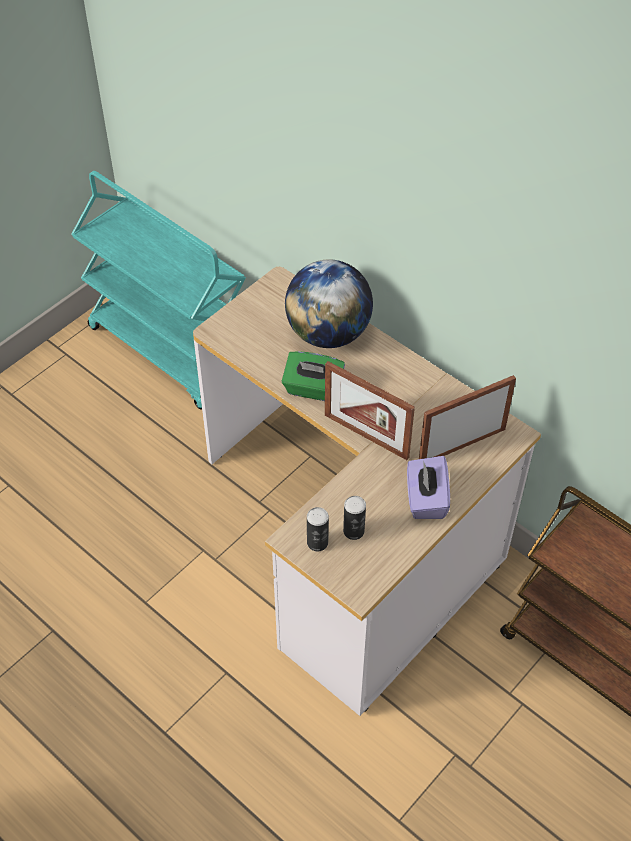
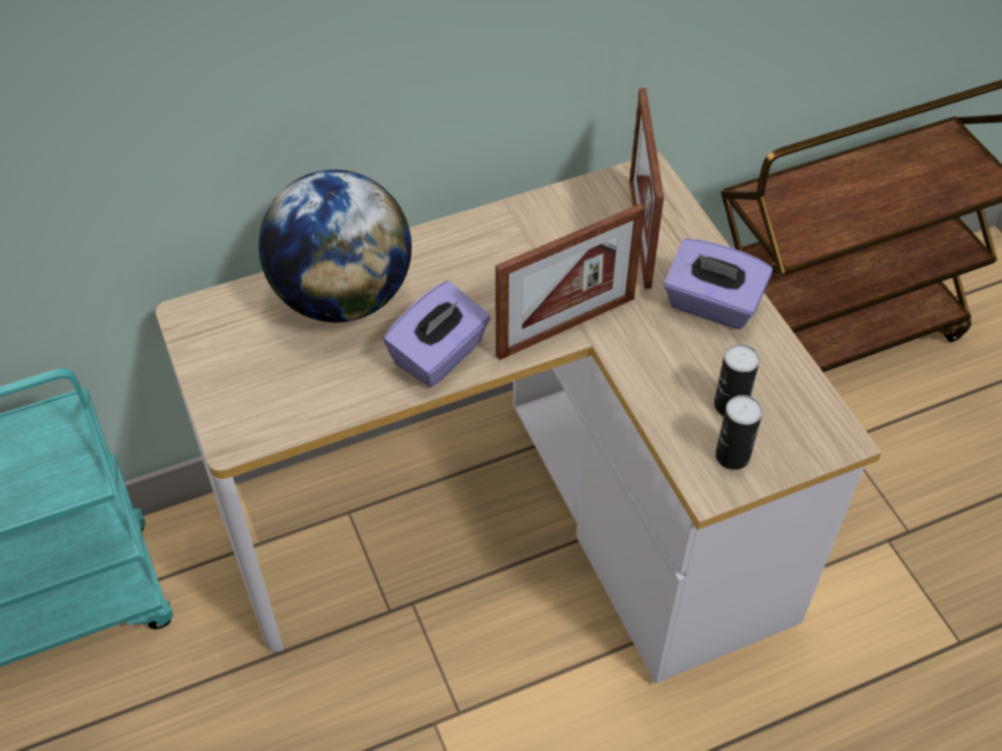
camera: 65 degrees left, 0 degrees up
green tissue box [282,351,345,401] -> purple tissue box [383,281,491,387]

